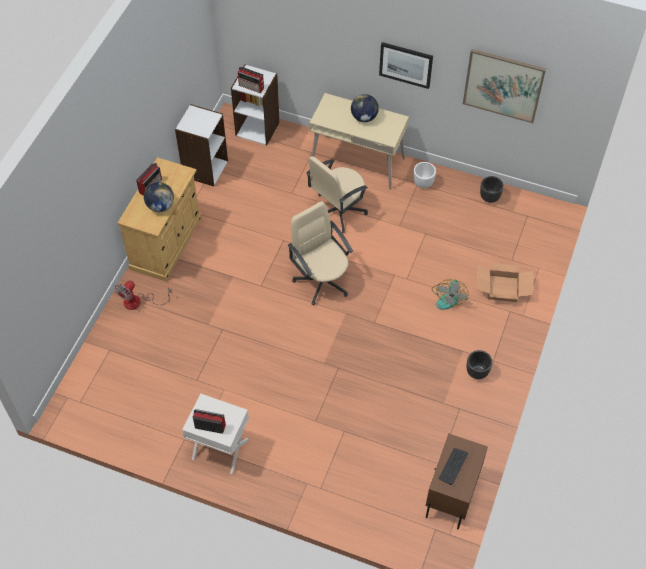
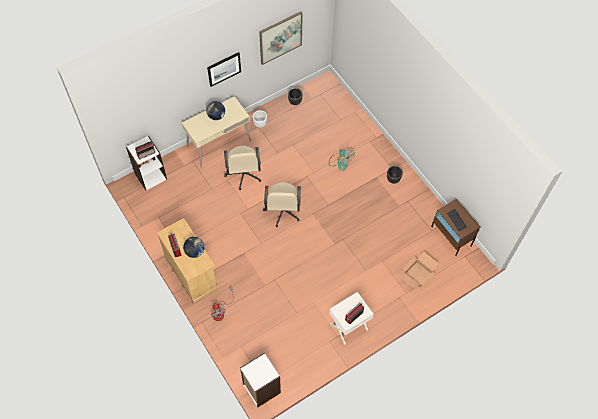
camera: 55 degrees left, 5 degrees up
white bookcase [175,104,228,187] -> white bookcase moved to [240,353,281,408]
beige office chair [288,201,353,305] -> beige office chair turned 90 degrees counterclockwise [263,182,301,227]
cardboard box [476,263,533,302] -> cardboard box moved to [400,252,439,289]

